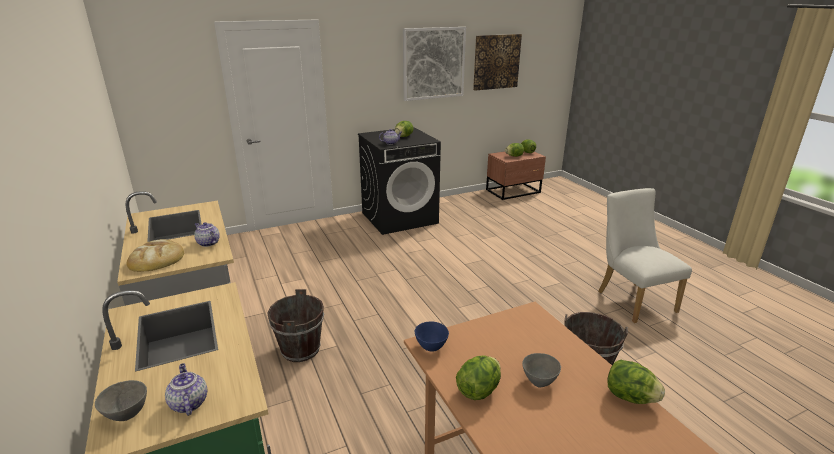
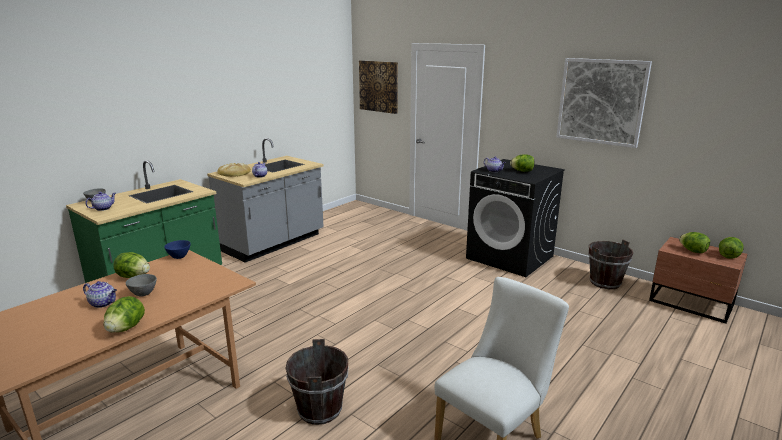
camera: 65 degrees right, 5 degrees down
brown bucket [267,289,324,362] -> brown bucket moved to [588,240,633,289]
picture [473,34,522,91] -> picture moved to [359,60,398,114]
none -> teapot [83,281,117,308]

